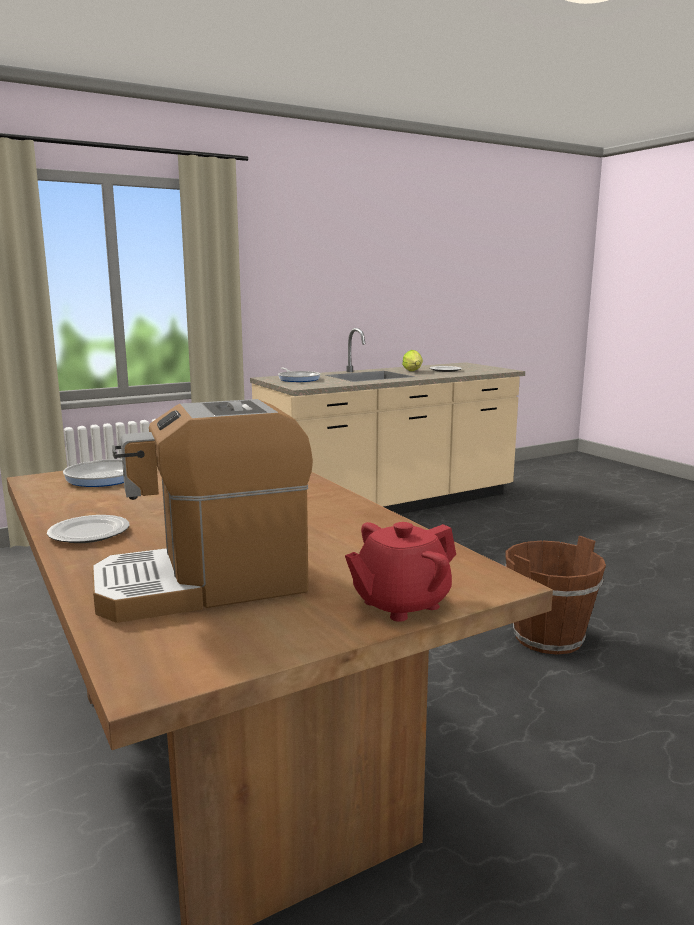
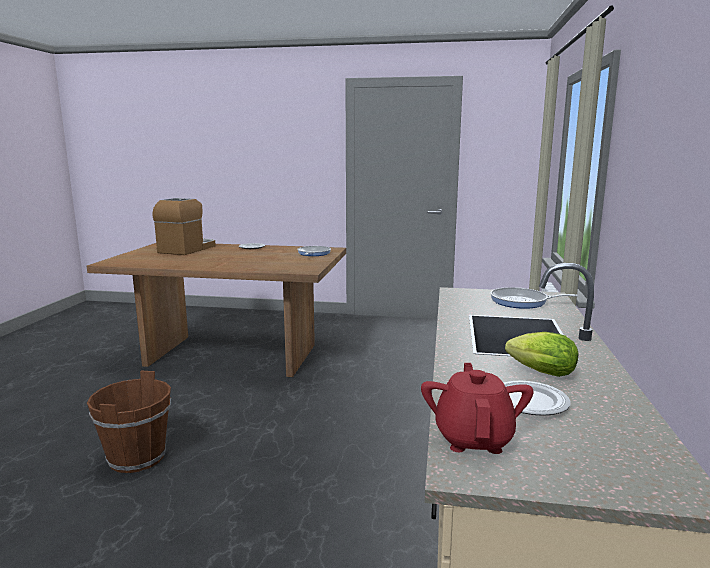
camera: 130 degrees right, 0 degrees up
red teapot [345,522,456,622] -> red teapot moved to [421,363,534,454]

